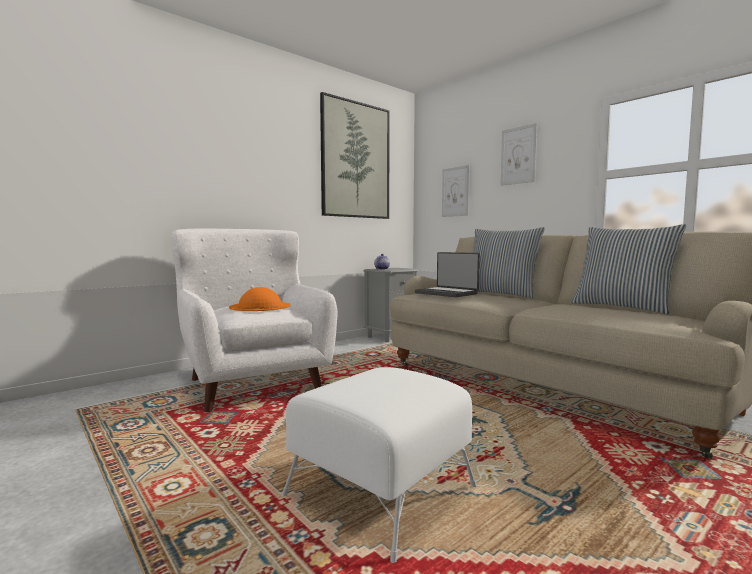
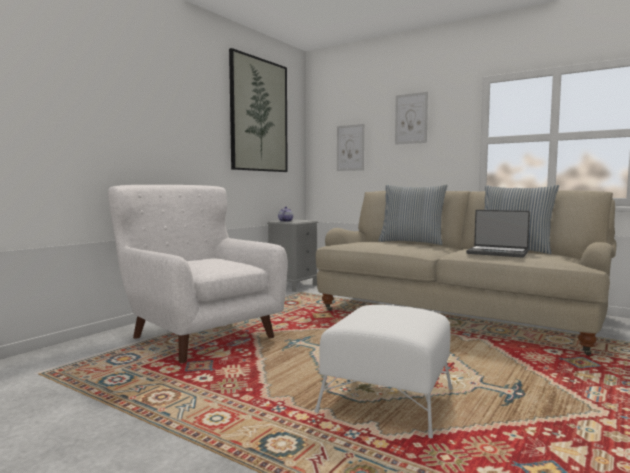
camera: 15 degrees left, 0 degrees up
orange hat [229,287,291,311] -> none
laptop [415,252,480,297] -> laptop moved to [466,210,530,257]

